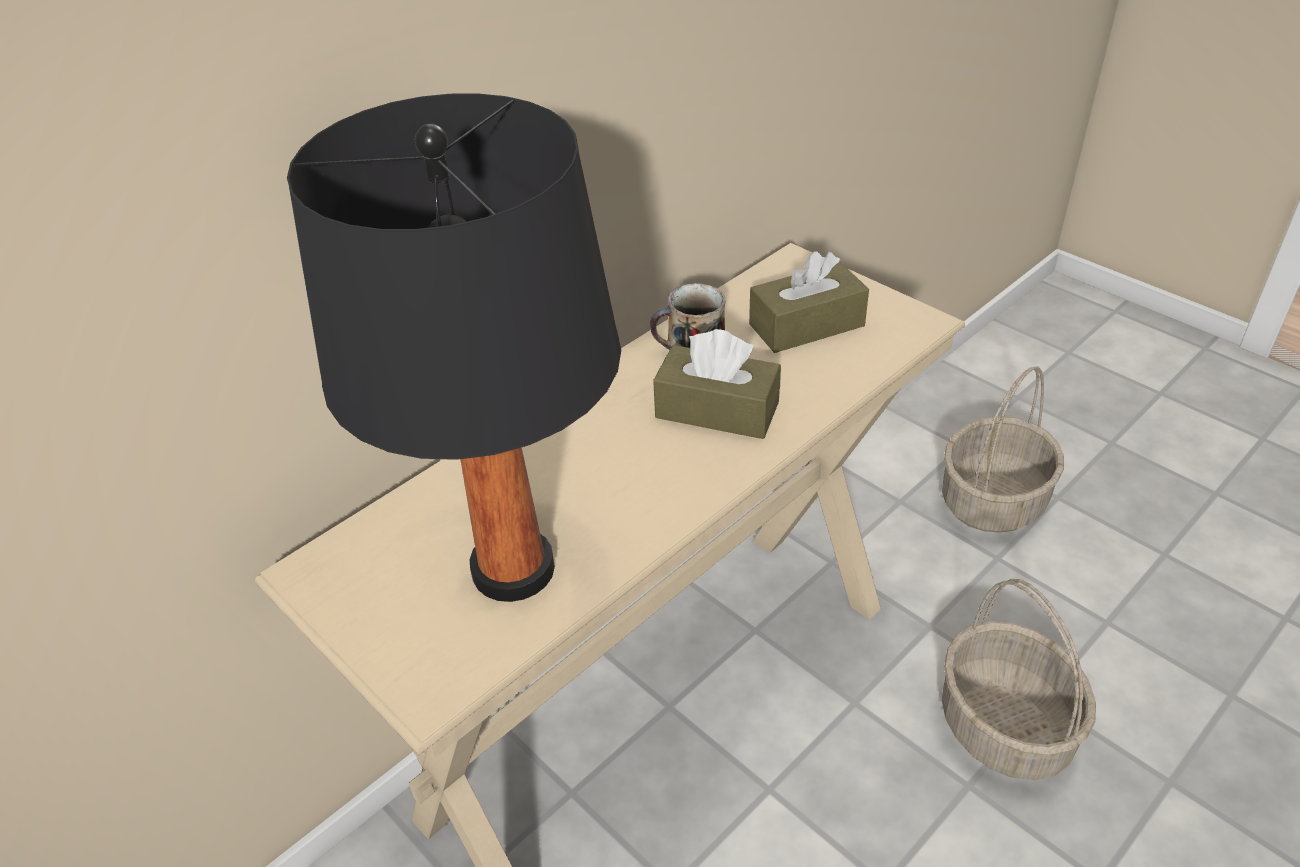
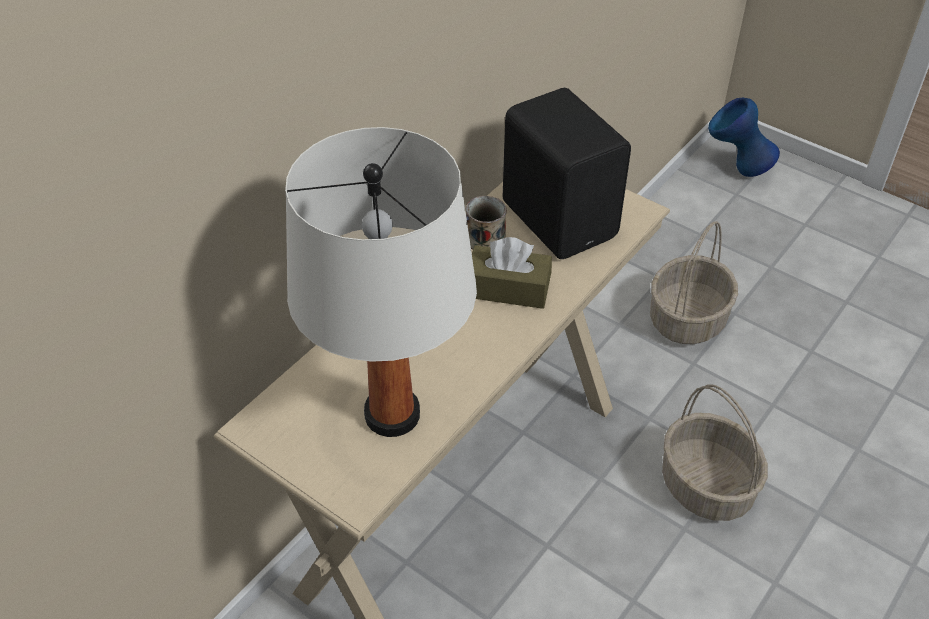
camera: 10 degrees left, 5 degrees up
black table lamp [287,94,621,602] -> white table lamp [285,127,477,437]
brown tissue box [749,251,869,353] -> black speaker [503,88,631,259]
none -> blue vase [708,98,780,177]

